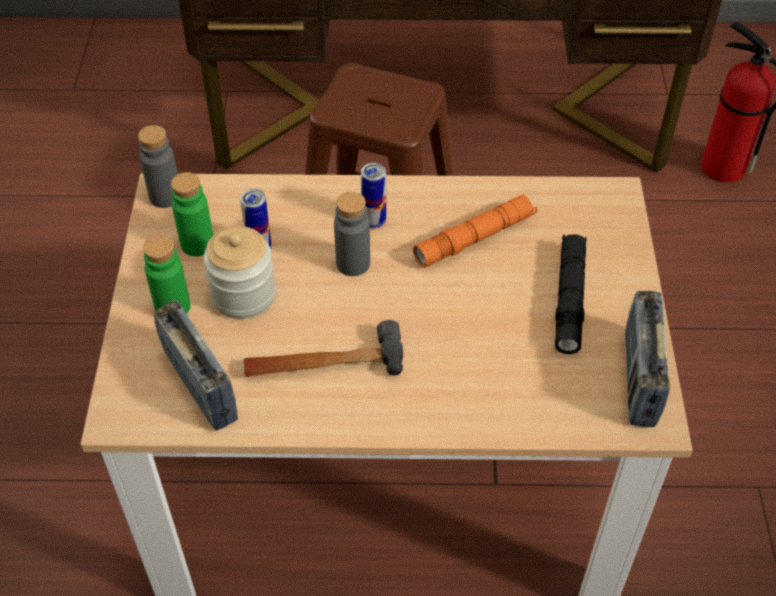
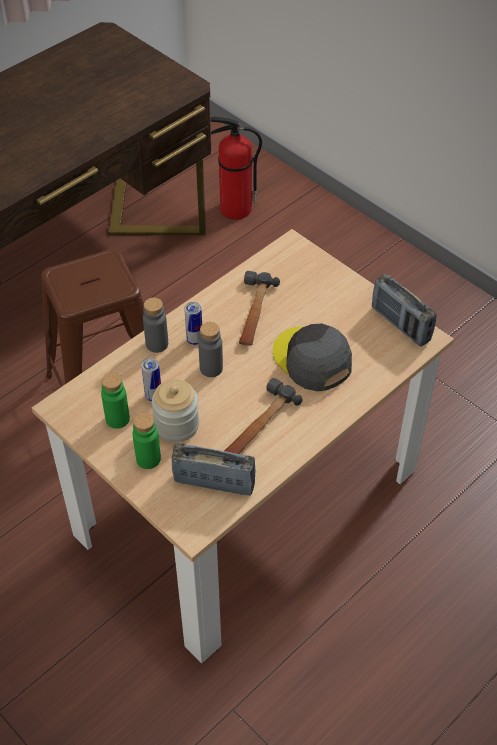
camera: 45 degrees left, 0 degrees up
grey bottle [138,125,178,208] -> grey bottle moved to [143,298,168,353]
orange flashlight [413,194,537,268] -> hammer [239,271,280,346]
black flashlight [555,234,587,354] -> none
none -> grey cap [273,323,352,391]

